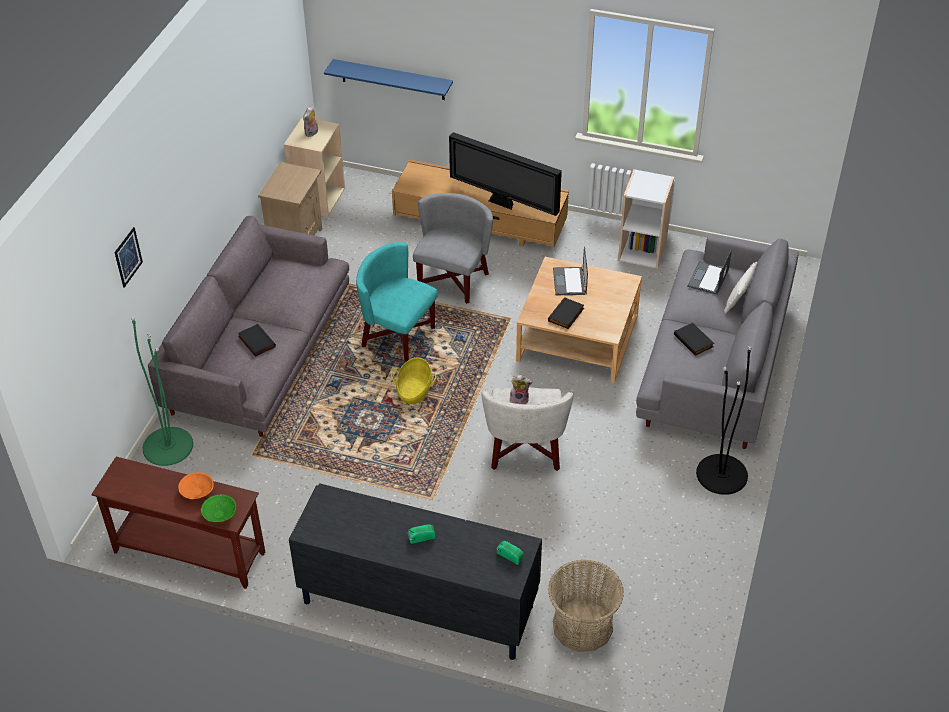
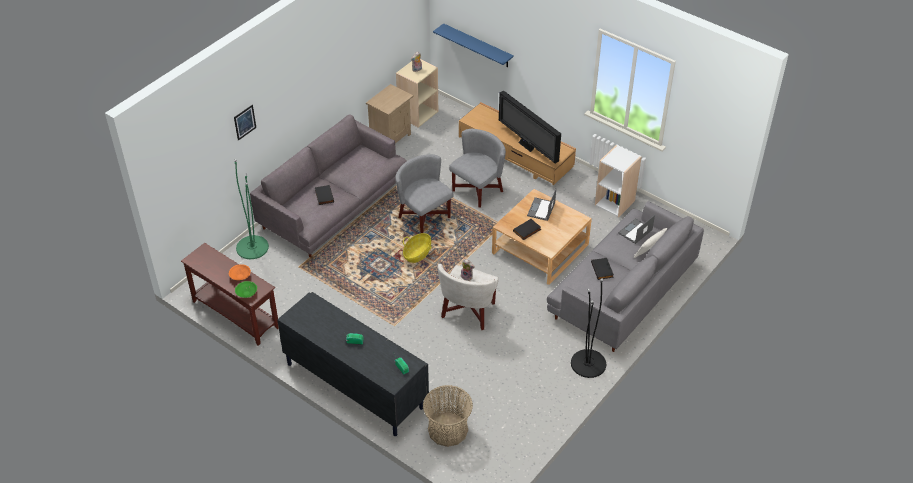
camera: 20 degrees right, 0 degrees up
turquoise armchair [356,242,438,362] -> grey armchair [395,154,453,233]

